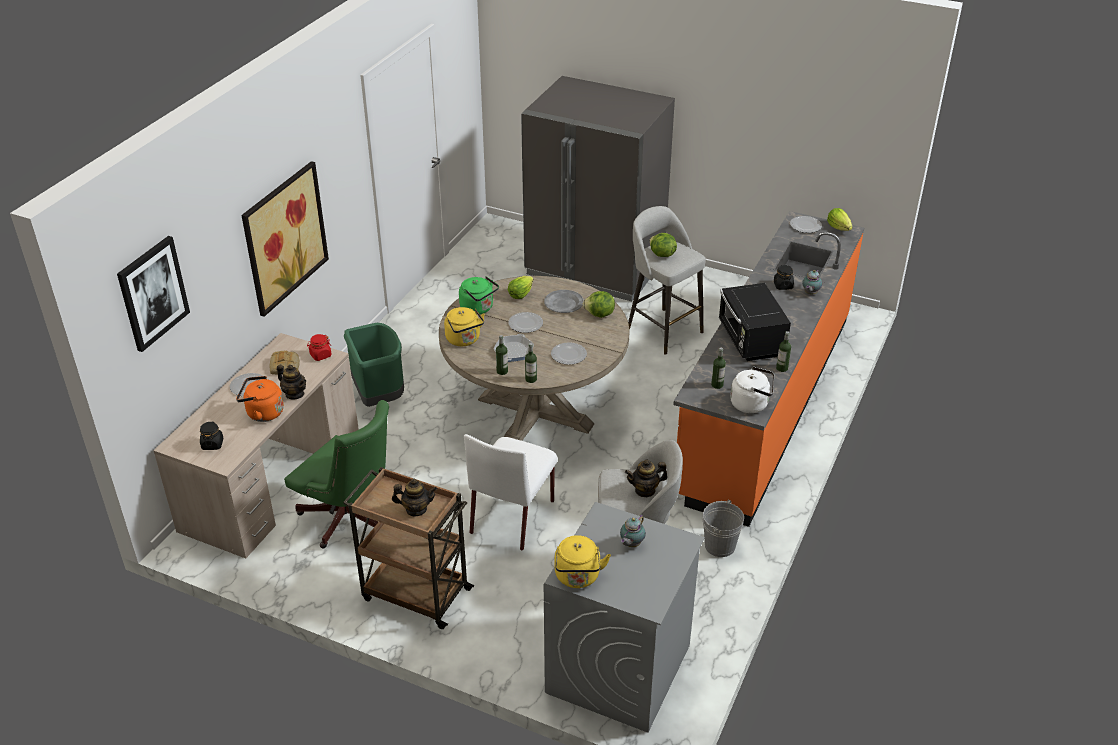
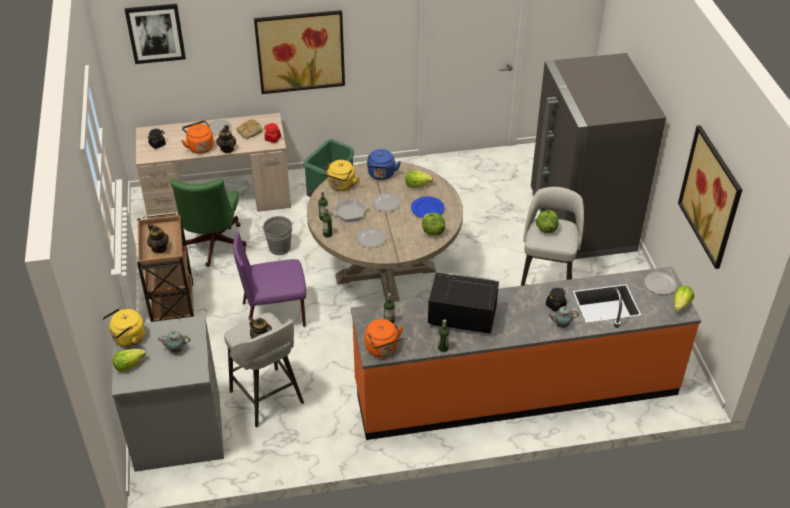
camera: 55 degrees right, 5 degrees up
green kettle [459,276,499,314] -> blue kettle [366,149,401,180]
white chair [464,434,558,551] -> purple chair [233,232,306,327]
grey plate [544,290,584,313] -> blue plate [411,196,444,218]
grey bucket [703,499,744,557] -> grey bucket moved to [261,216,294,255]
black microwave [719,283,791,361] -> black microwave turned 60 degrees clockwise [428,273,499,333]
white kettle [730,367,774,413] -> orange kettle [365,319,403,357]
none -> lettuce [112,349,146,372]
none -> picture [678,125,742,269]

